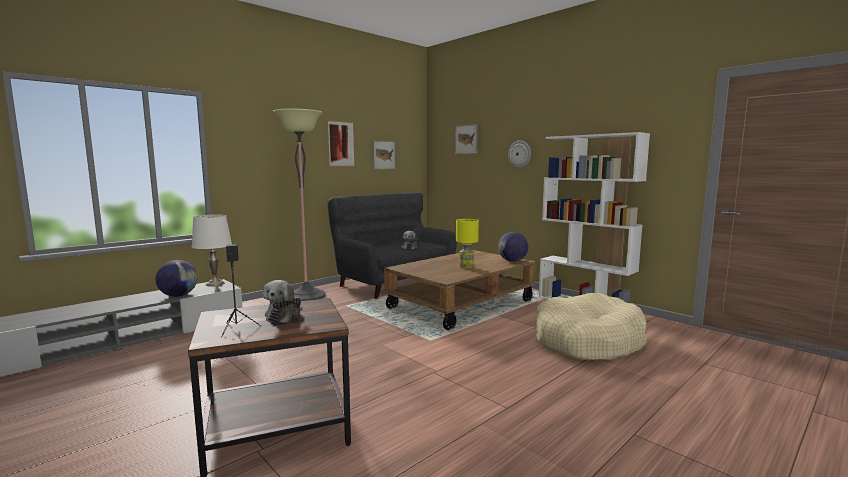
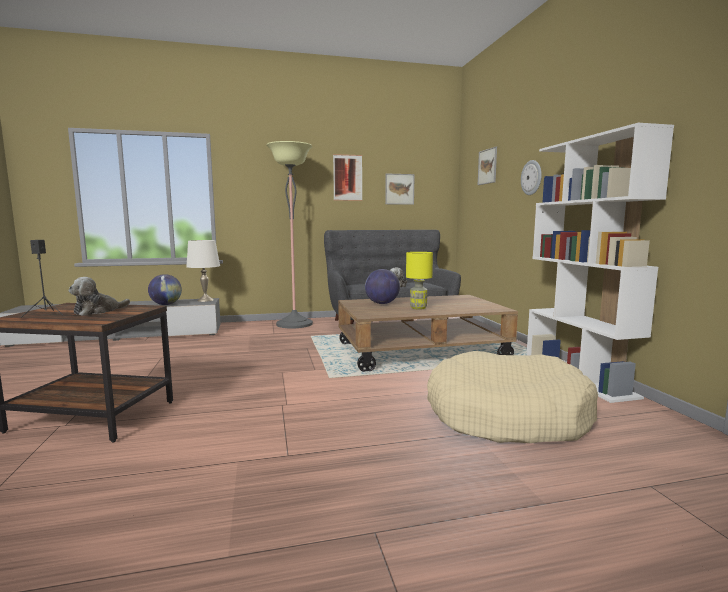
camera: 30 degrees right, 0 degrees up
globe [498,232,528,262] -> globe moved to [365,269,400,304]

